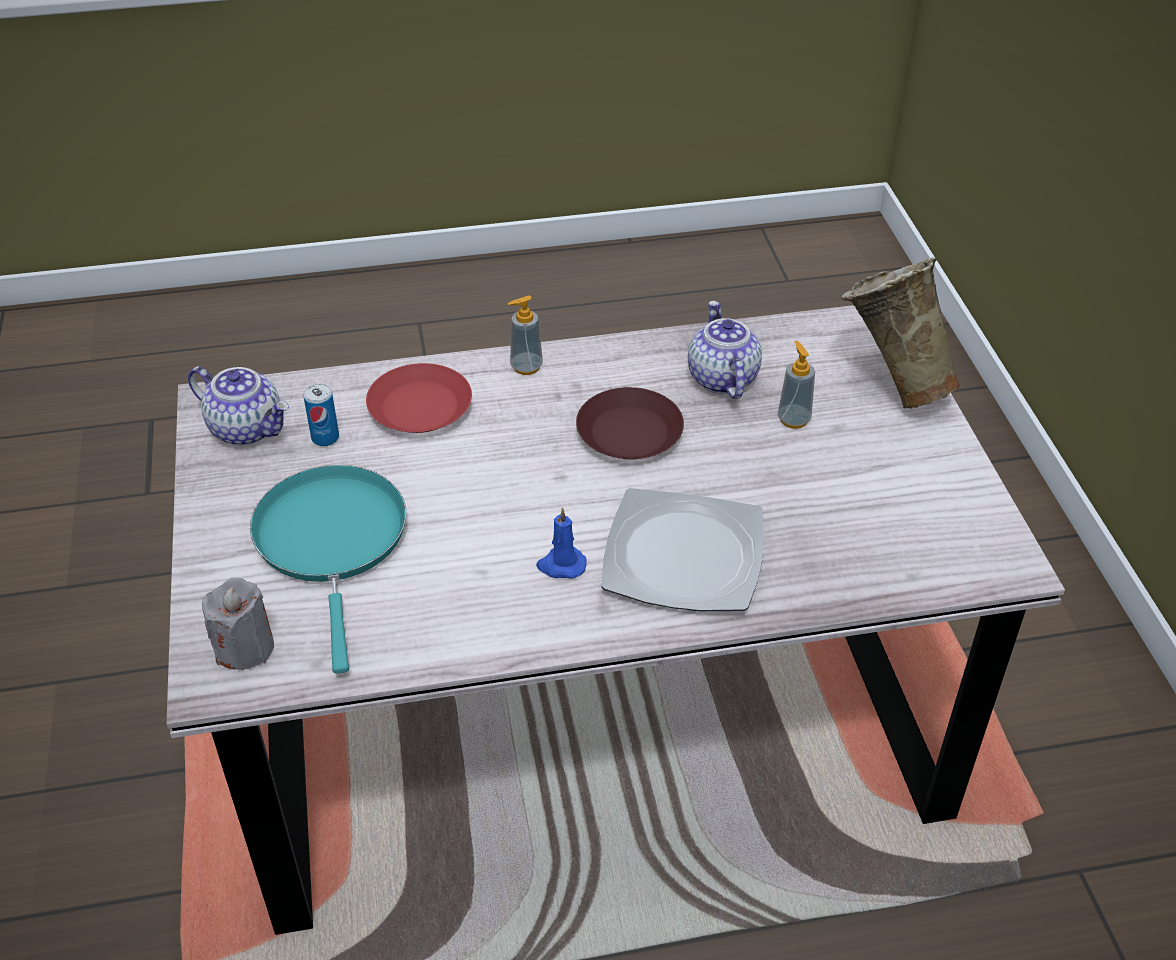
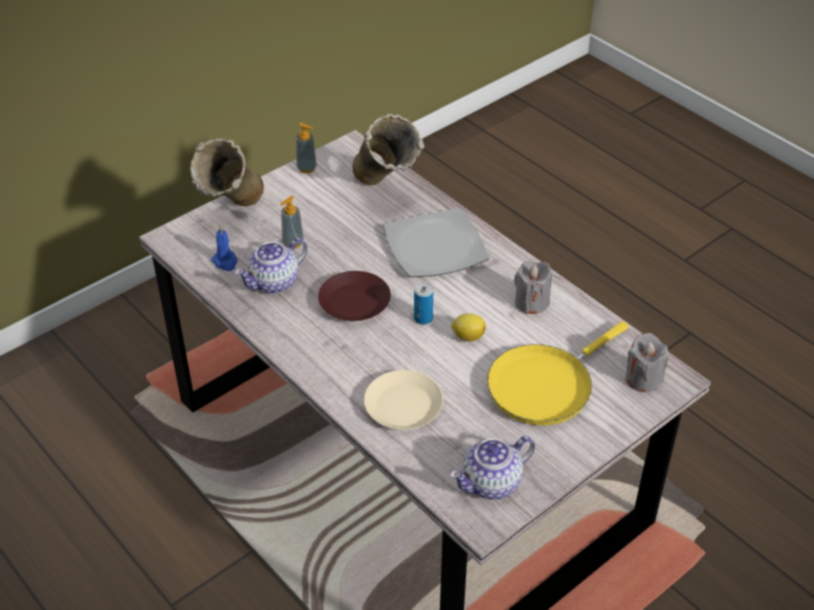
camera: 120 degrees left, 0 degrees up
teapot [188,366,289,445] -> teapot turned 120 degrees counterclockwise [450,436,535,500]
turquoise frying pan [250,465,406,674] -> yellow frying pan [487,321,629,425]
can [303,384,339,446] -> can moved to [414,283,433,325]
red plate [366,363,472,433] -> beige plate [364,370,443,430]
soap dispenser [508,295,543,375] -> soap dispenser moved to [296,123,317,173]
blue candle [536,508,587,579] -> blue candle moved to [211,225,238,271]
none -> beige vase [352,114,425,186]
none -> lemon [451,313,486,342]
none -> grey candle [514,261,552,314]

